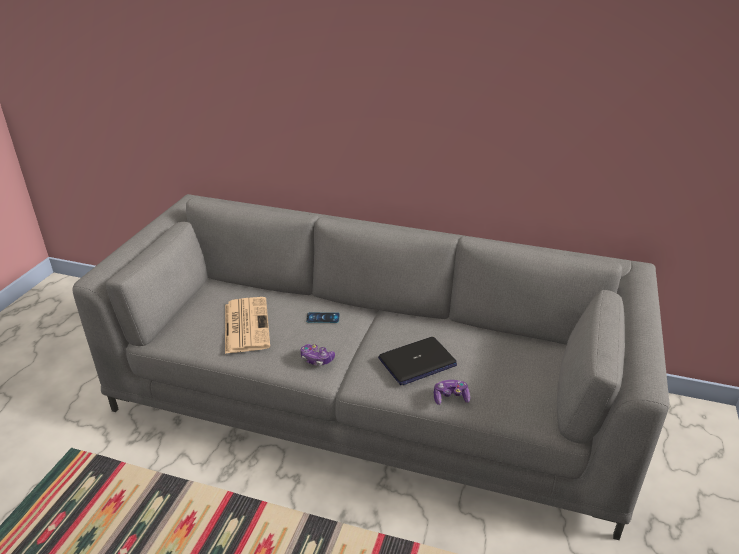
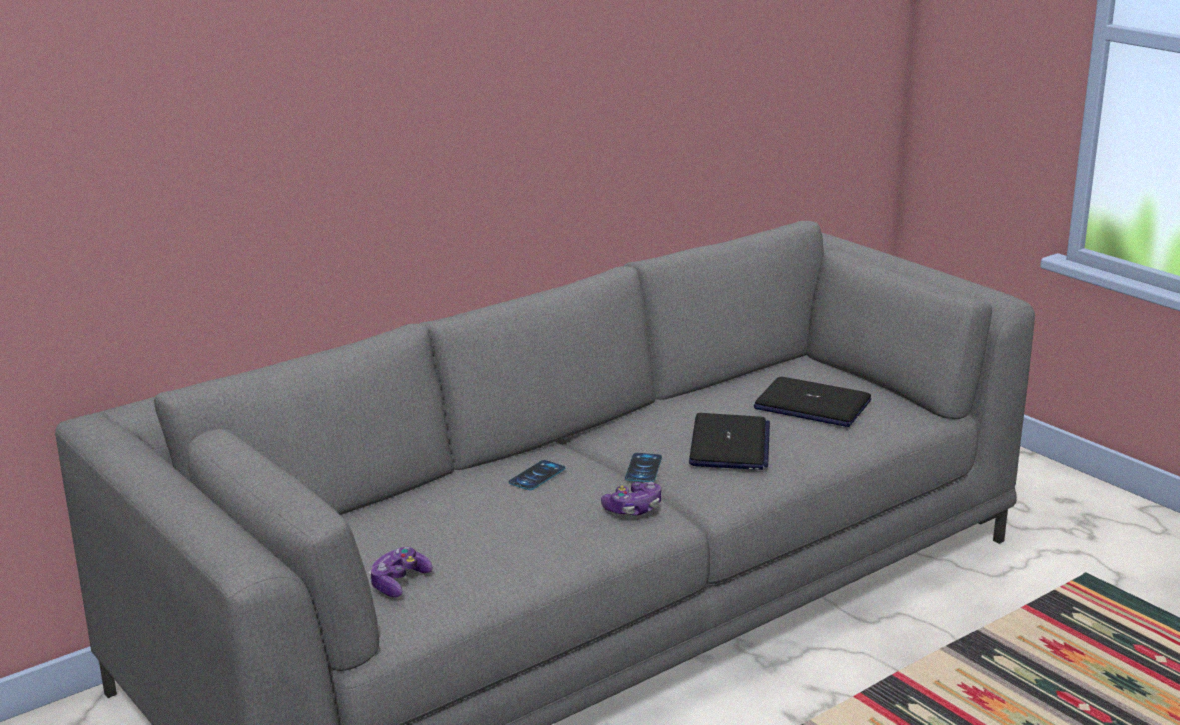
camera: 55 degrees left, 10 degrees down
newspaper [225,297,270,354] -> none
game controller [434,380,470,405] -> game controller moved to [369,547,433,597]
none -> phone [625,453,662,482]
none -> laptop [754,377,871,427]

